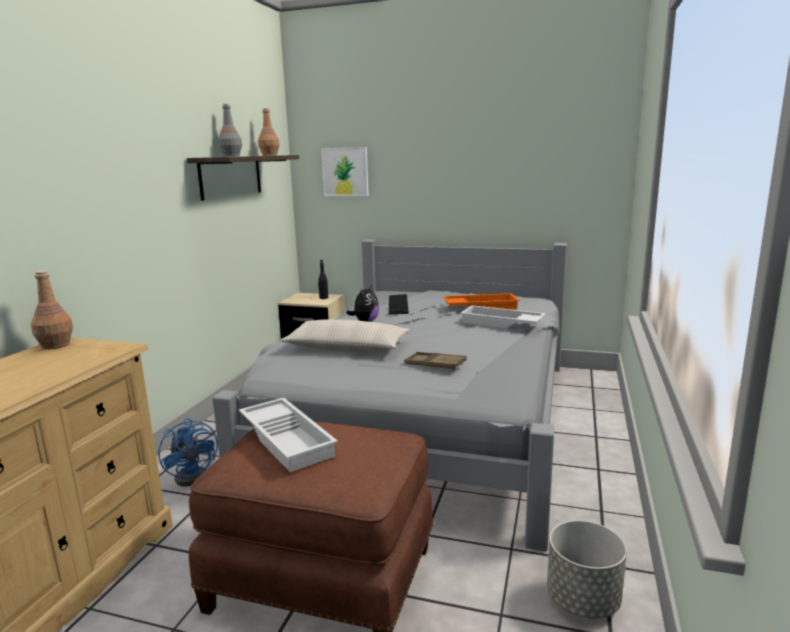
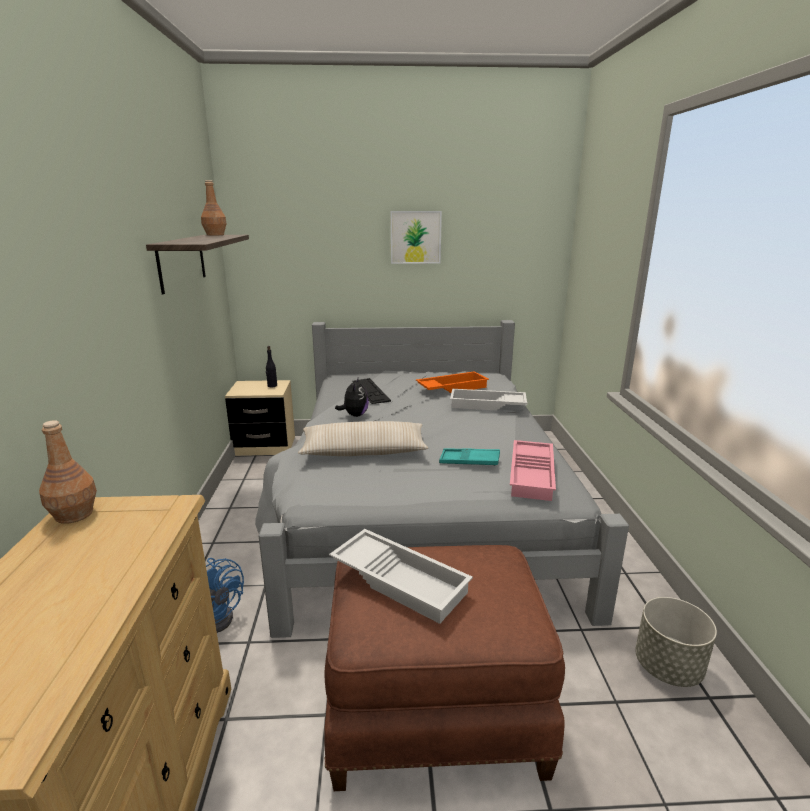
camera: 20 degrees left, 5 degrees up
grey bottle [218,104,242,157] -> none
picture [321,147,369,196] -> picture moved to [391,211,442,264]
brown tray [404,352,467,370] -> turquoise tray [439,448,500,466]
none -> pink tray [510,440,556,501]

